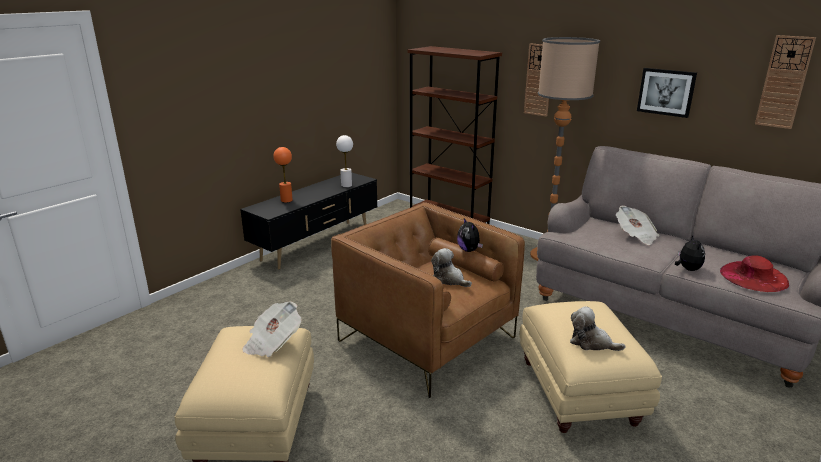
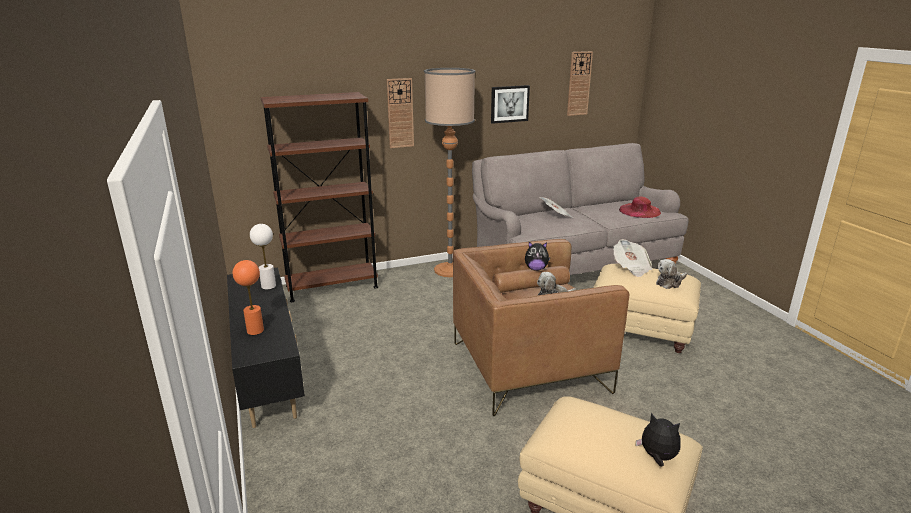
camera: 60 degrees left, 0 degrees up
newspaper [242,302,301,357] -> newspaper moved to [613,239,653,277]
plush toy [675,236,705,271] -> plush toy moved to [636,413,680,466]

